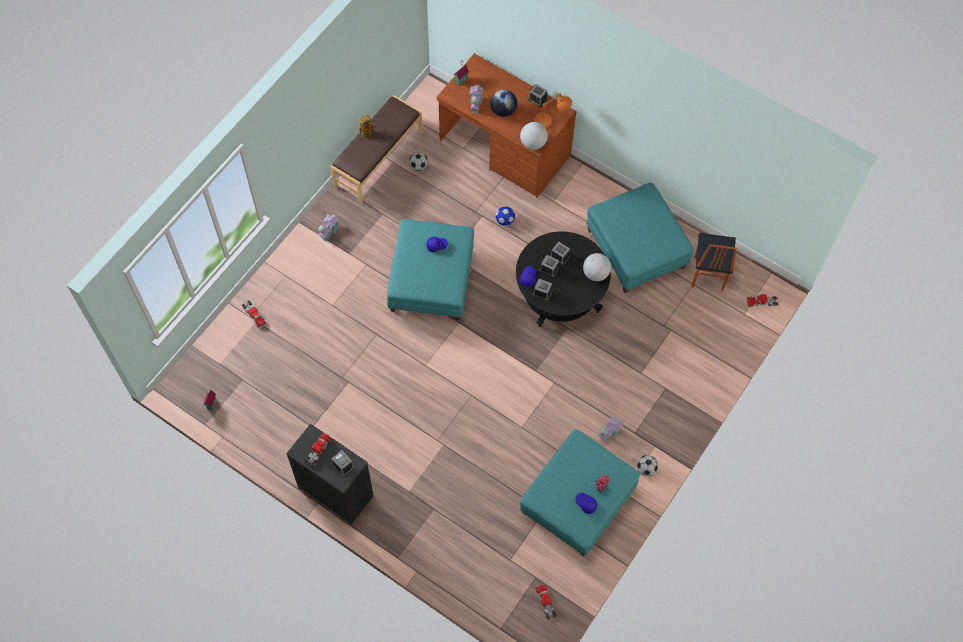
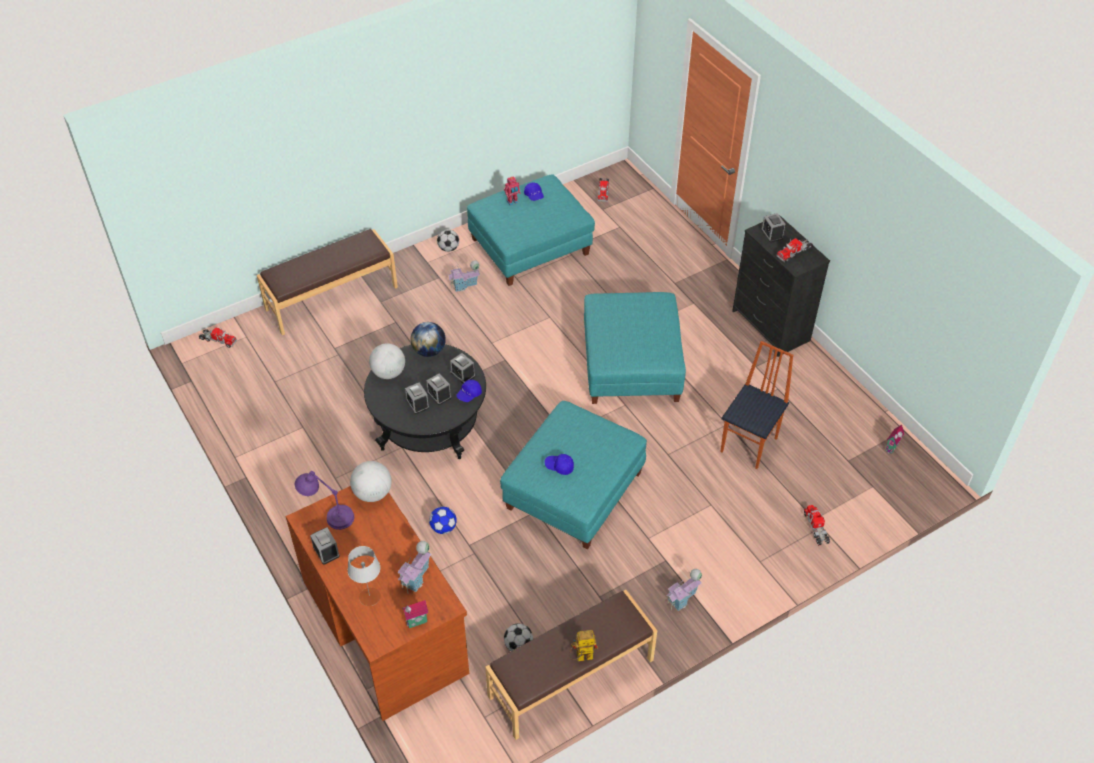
camera: 155 degrees left, 15 degrees down
globe [490,89,517,117] -> globe moved to [410,322,446,357]
orange table lamp [534,93,572,129] -> purple table lamp [294,471,354,530]
turquoise ottoman [587,183,694,293] -> turquoise ottoman moved to [584,292,686,404]
chair [692,233,737,292] -> chair moved to [720,341,793,469]
none -> brown bench [257,229,398,335]
none -> grey table lamp [348,546,381,606]

